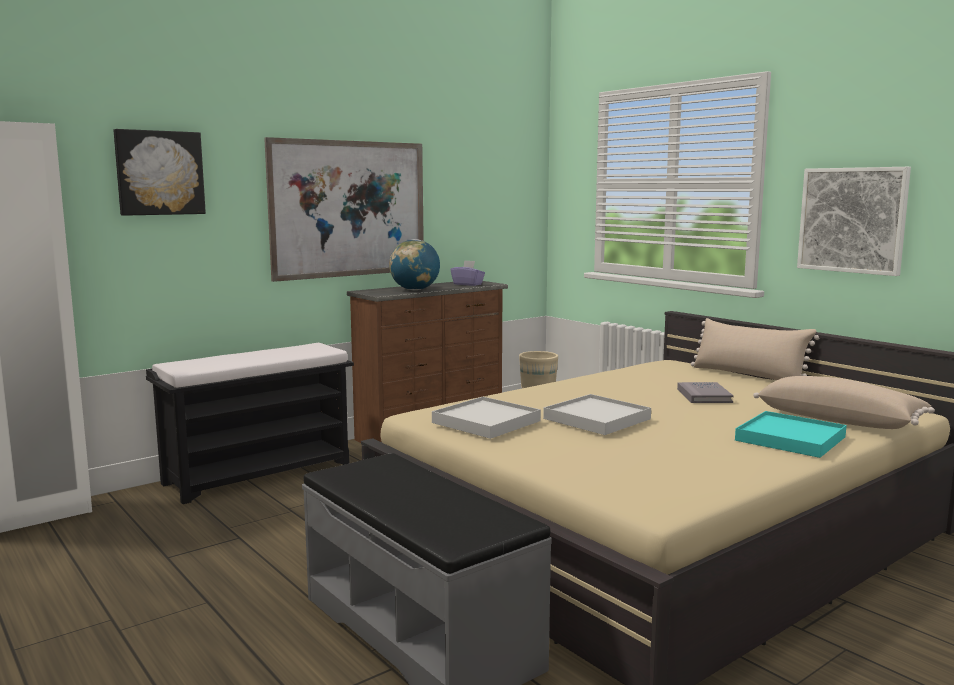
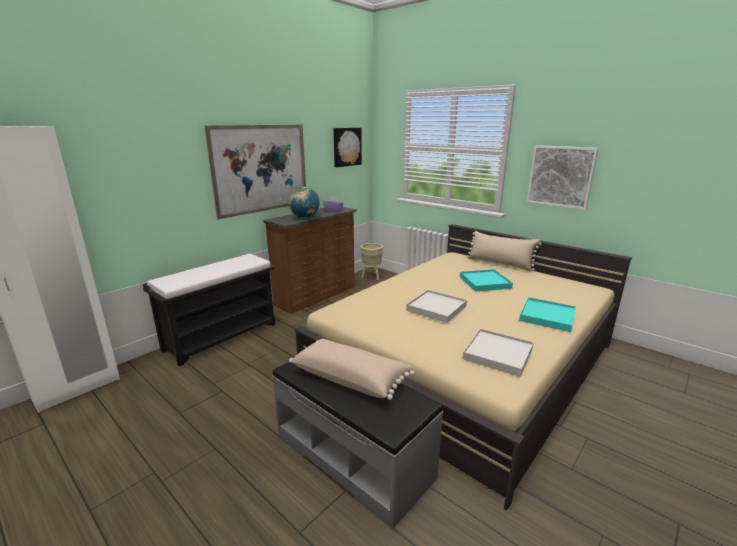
camera: 10 degrees left, 10 degrees up
picture [113,129,206,216] -> picture moved to [333,128,362,167]
white tray [432,397,541,439] -> white tray moved to [462,329,534,377]
grey book [677,382,734,403] -> turquoise tray [460,269,513,292]
beige pillow [753,376,935,429] -> beige pillow moved to [289,339,414,400]

